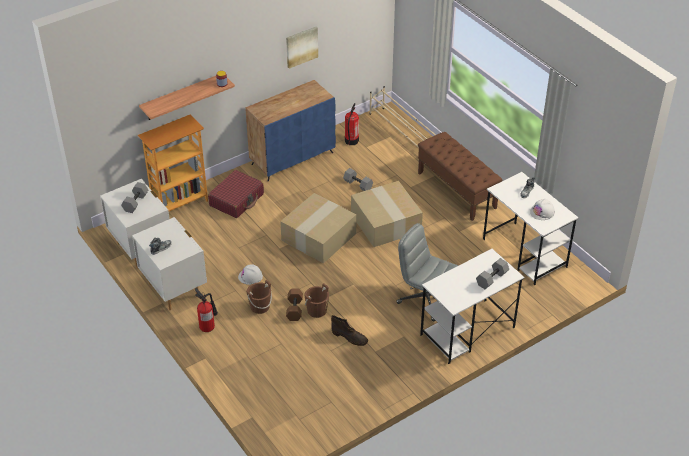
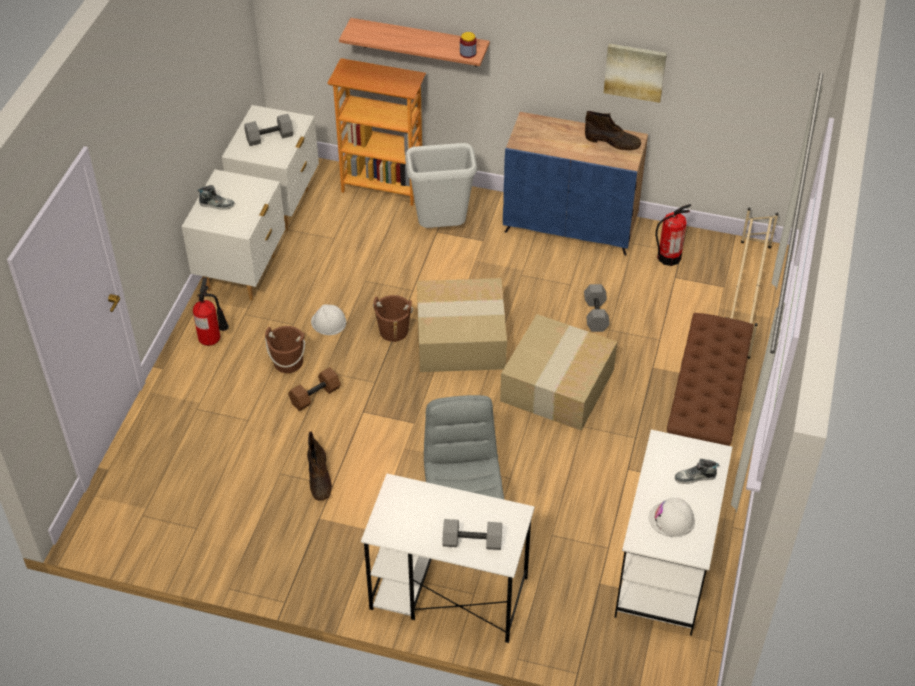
camera: 50 degrees right, 5 degrees up
red suitcase [208,170,264,218] -> grey trash can [405,143,477,228]
brown bucket [304,283,329,318] -> brown bucket moved to [373,295,413,342]
none -> brown boot [585,111,641,150]

